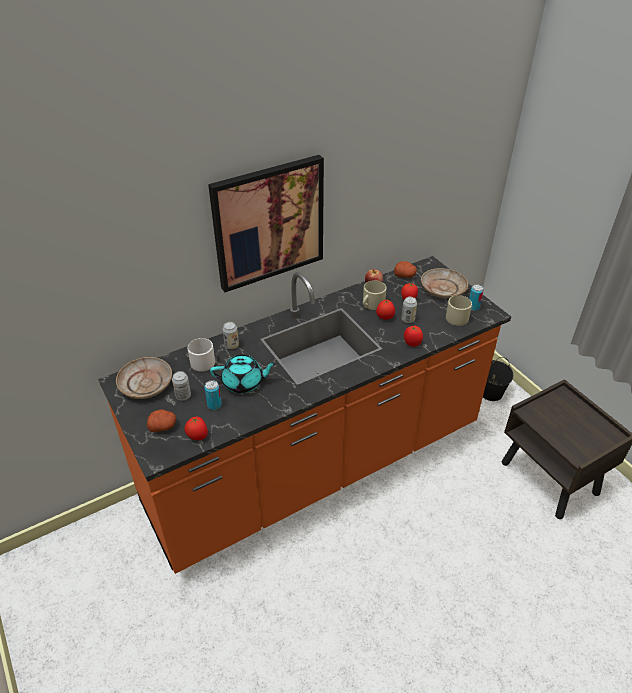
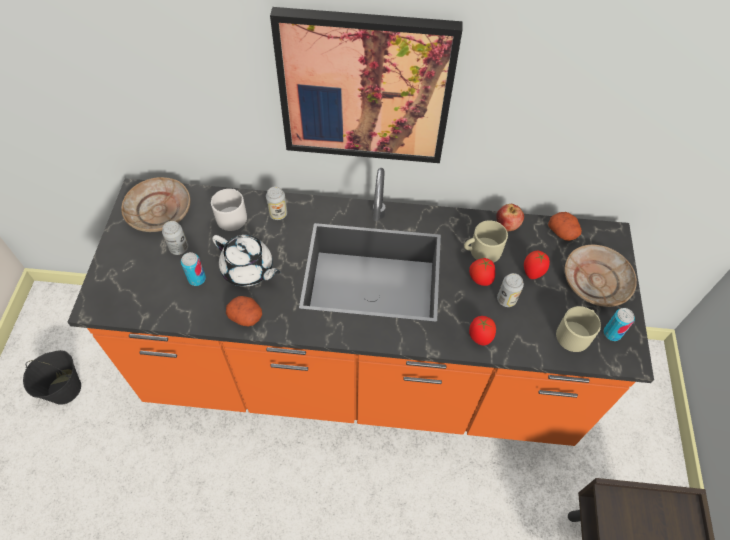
camera: 35 degrees right, 15 degrees up
potato [147,409,176,432] -> potato moved to [226,296,262,327]
tomato [184,417,208,440] -> none
turquoise teapot [210,354,277,393] -> white teapot [212,235,280,287]
black bucket [483,357,513,401] -> black bucket moved to [23,350,81,405]

